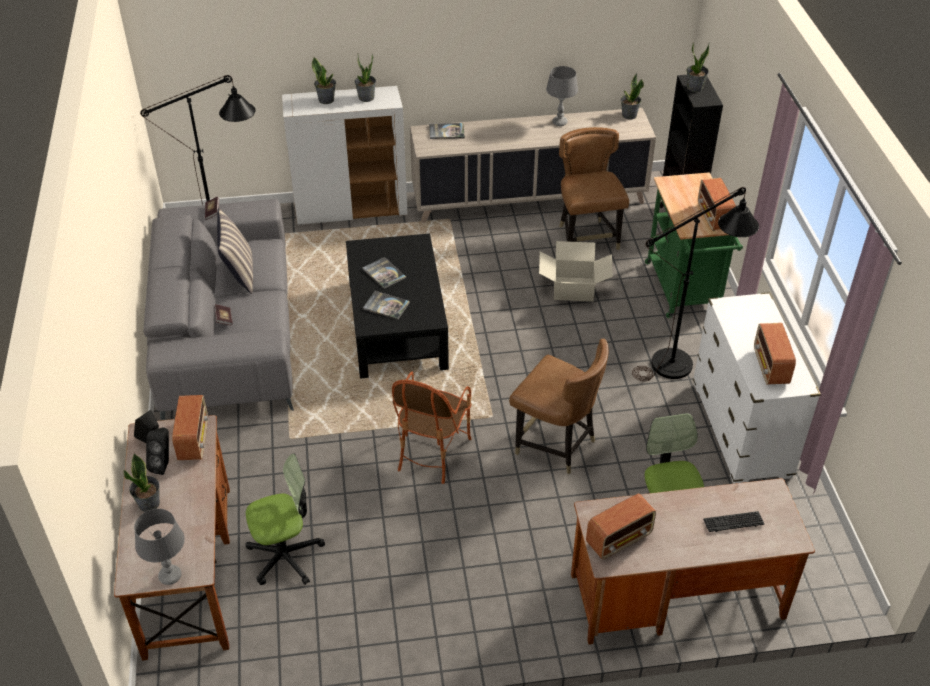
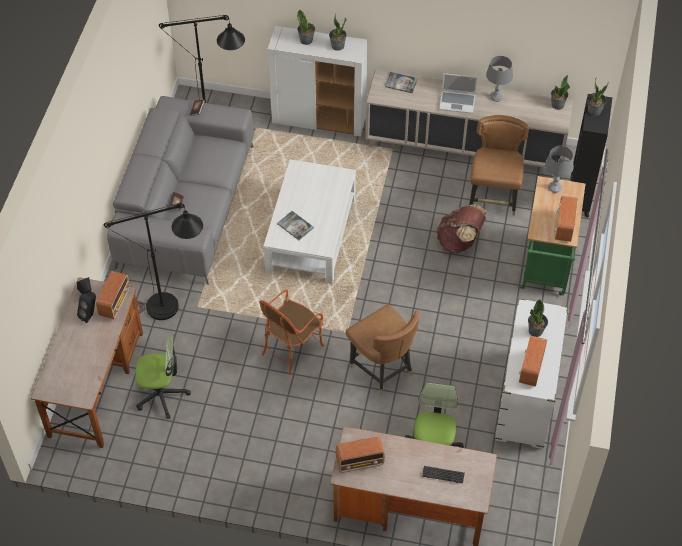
camera: 20 degrees right, 10 degrees up
potted plant [124,453,160,512] -> potted plant moved to [528,299,548,337]
grey table lamp [134,509,185,585] -> grey table lamp moved to [545,146,574,193]
pillow [217,208,253,294] -> none
black coffee table [346,233,449,379] -> white coffee table [263,159,356,284]
book [362,257,406,289] -> none
cardboard box [539,241,613,302] -> brown backpack [436,204,487,254]
black floor lamp [632,187,759,381] -> black floor lamp moved to [104,203,203,320]
none -> laptop [439,73,477,114]

